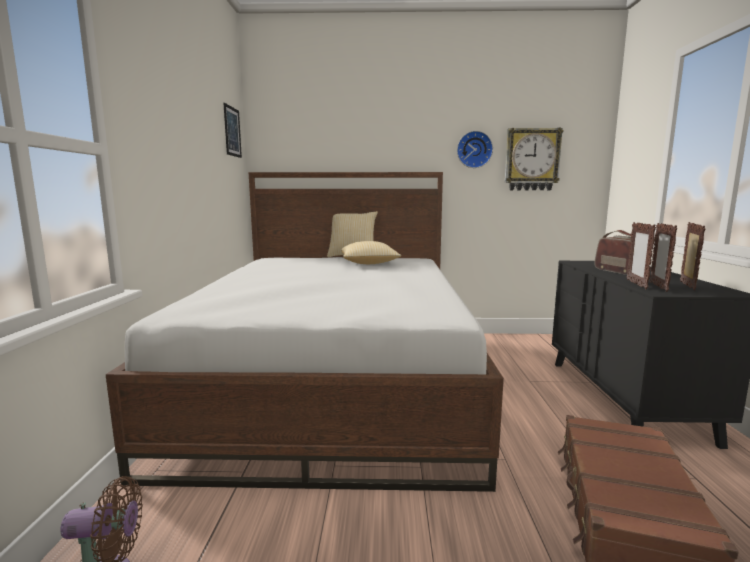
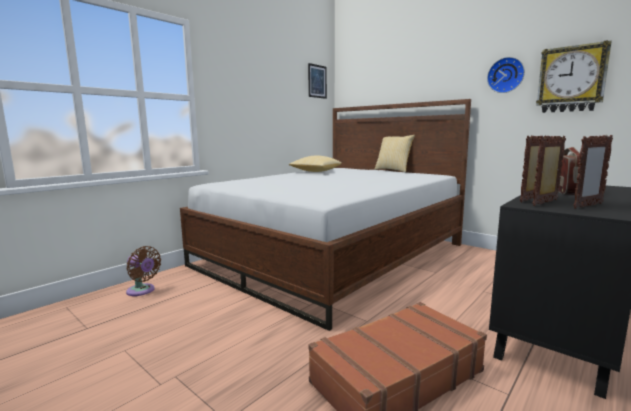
camera: 40 degrees right, 0 degrees up
pillow [341,241,401,264] -> pillow moved to [289,156,342,172]

